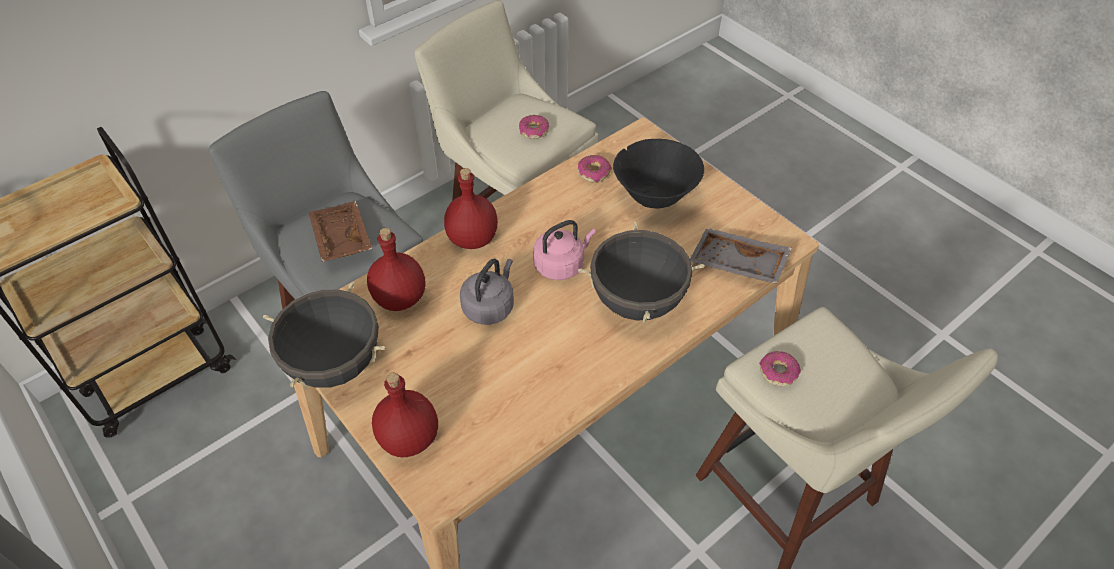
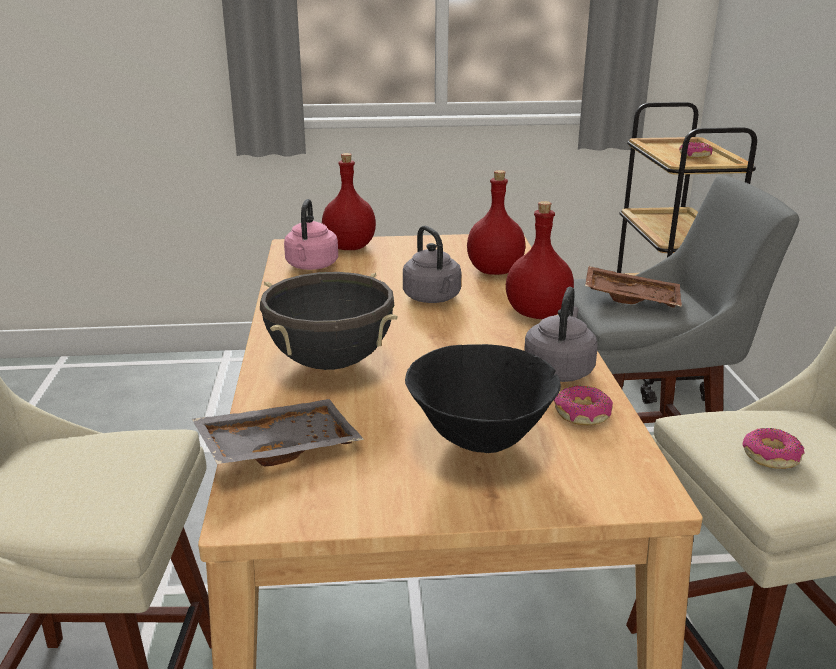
camera: 125 degrees right, 25 degrees down
black cooking pot [263,282,386,389] -> none
pink kettle [533,220,596,280] -> pink kettle moved to [284,199,338,270]
donut [759,351,801,386] -> donut moved to [679,142,713,159]
none -> grey kettle [524,287,598,382]

